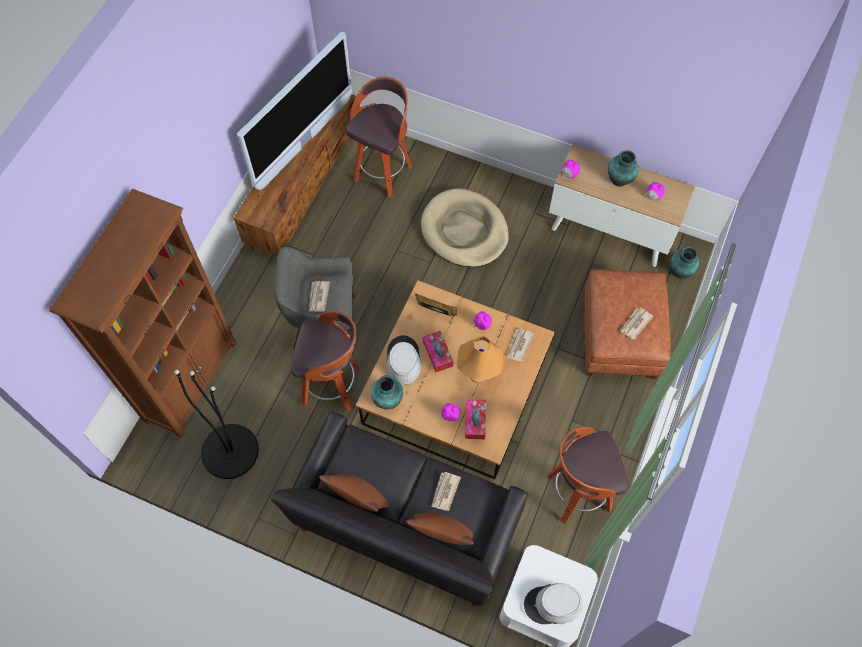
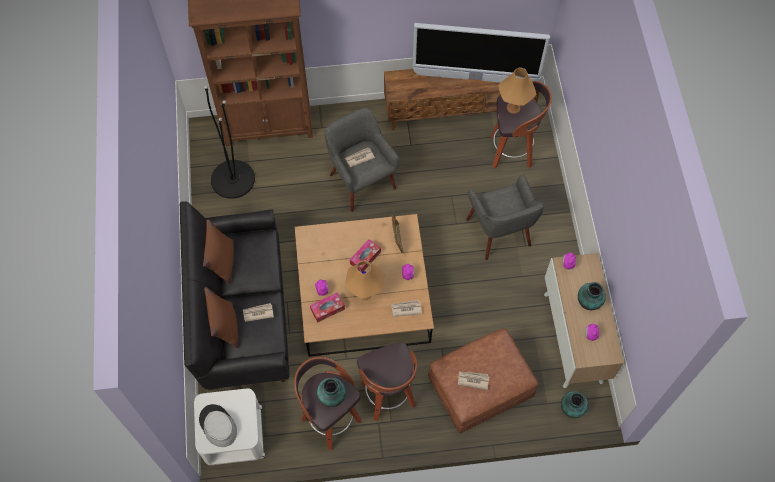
camera: 60 degrees right, 0 degrees up
stool [291,311,360,412] -> stool moved to [357,342,417,421]
vase [371,376,403,409] -> vase moved to [317,378,346,407]
grey hat [386,335,421,385] -> none
beige dog bed [421,188,509,267] -> grey armchair [466,174,544,260]
none -> orange table lamp [498,68,536,114]

